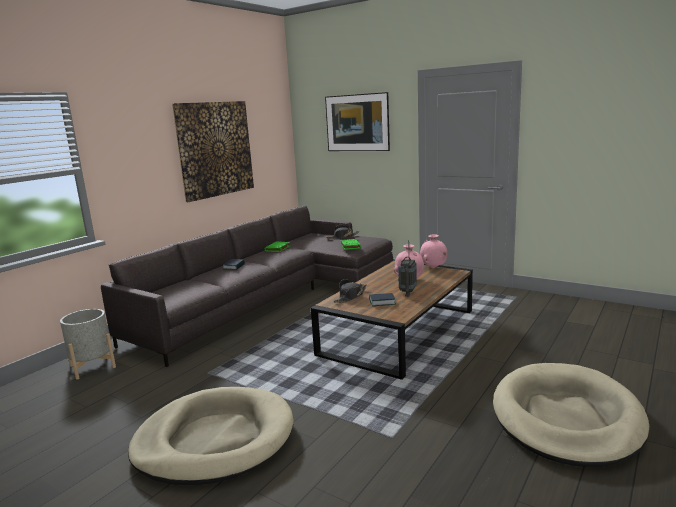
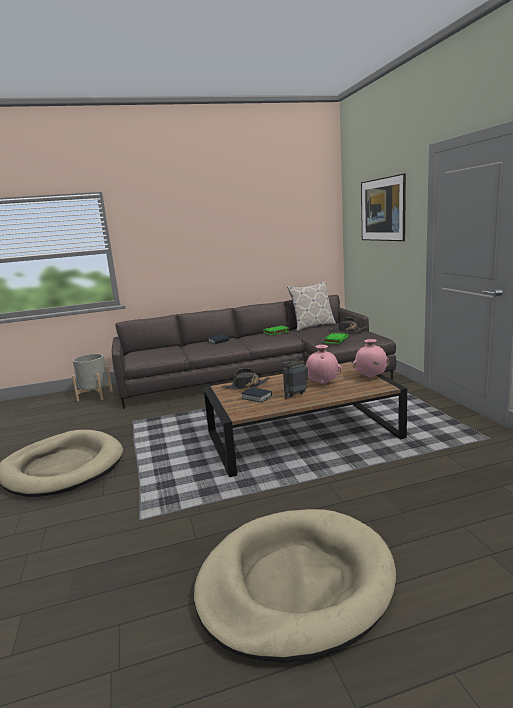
camera: 40 degrees right, 0 degrees up
picture [172,101,254,202] -> none
none -> pillow [287,281,336,331]

